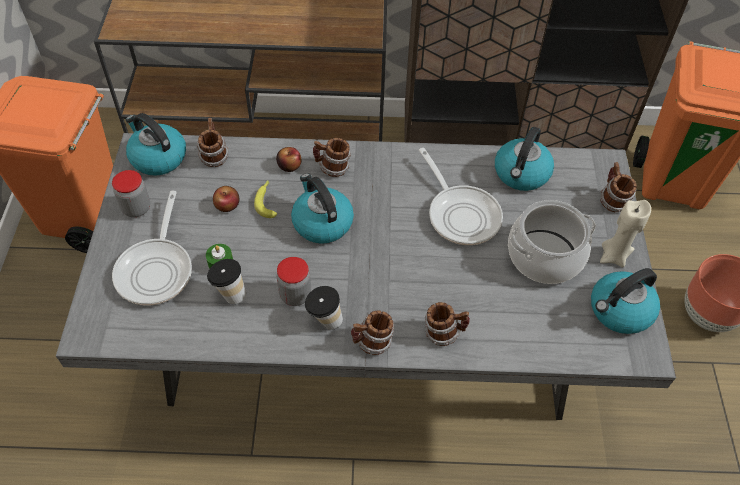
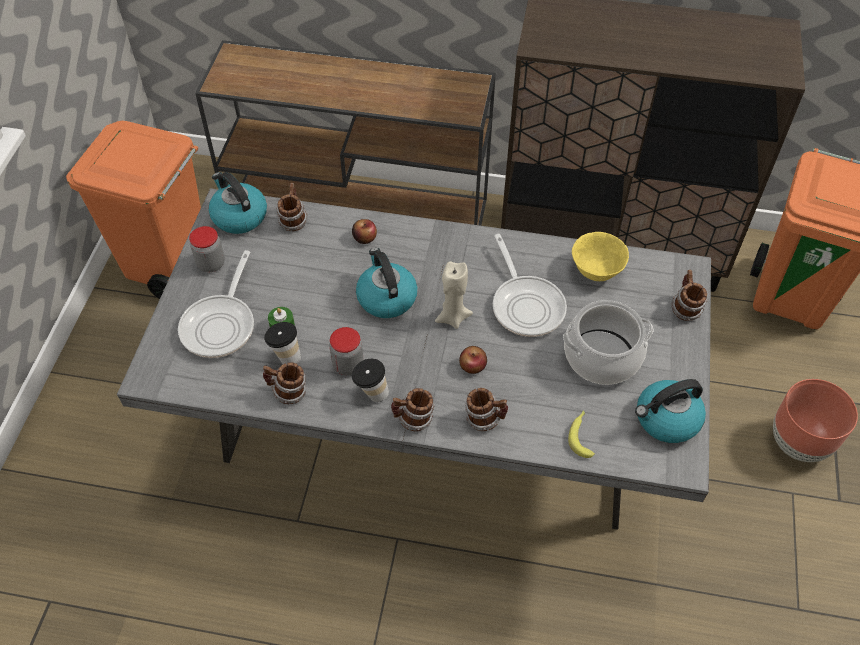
camera: 10 degrees right, 0 degrees up
apple [213,186,240,212] -> apple moved to [459,346,487,374]
banana [254,180,277,218] -> banana moved to [568,410,595,458]
mug [313,138,351,177] -> mug moved to [263,362,306,404]
kettle [495,127,554,191] -> yellow bowl [572,232,629,281]
beige candle [600,200,651,267] -> beige candle moved to [435,261,473,329]

